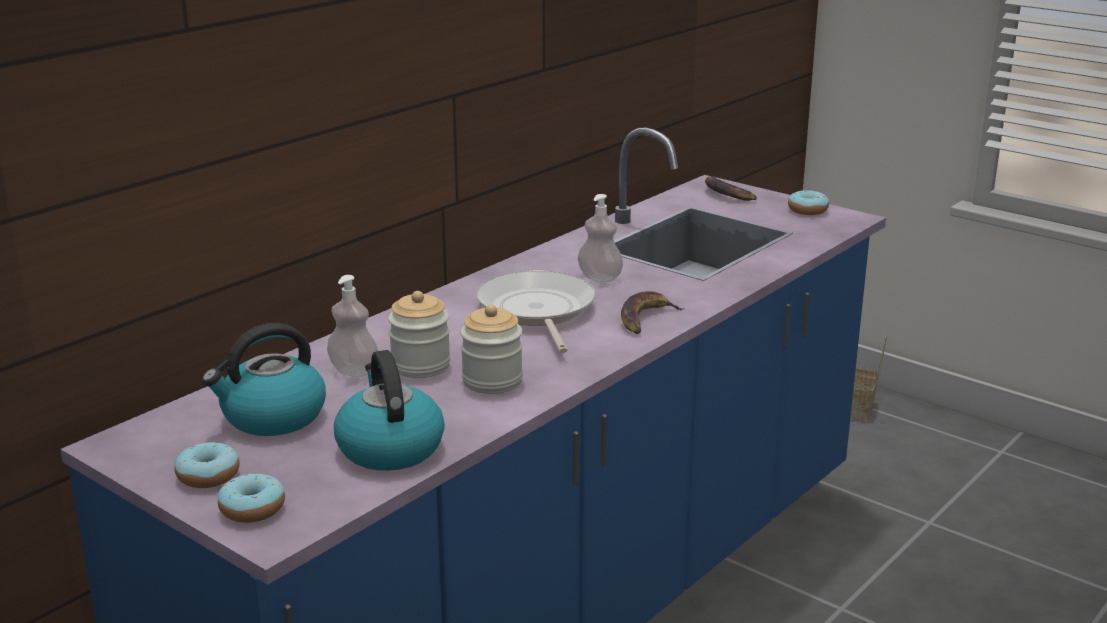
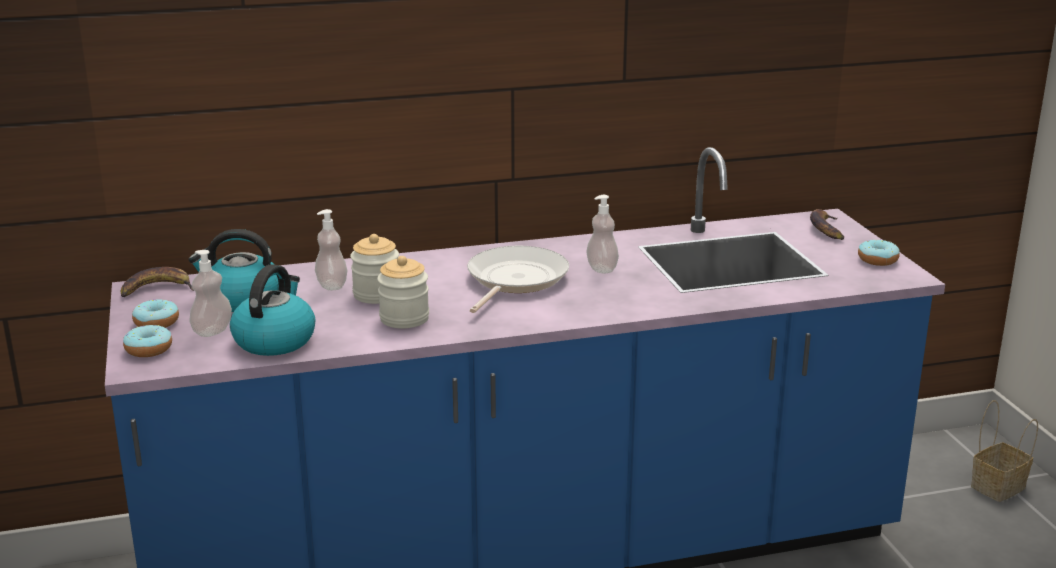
camera: 35 degrees right, 0 degrees up
banana [621,291,685,334] -> banana moved to [121,267,194,297]
none -> soap dispenser [189,250,232,337]

